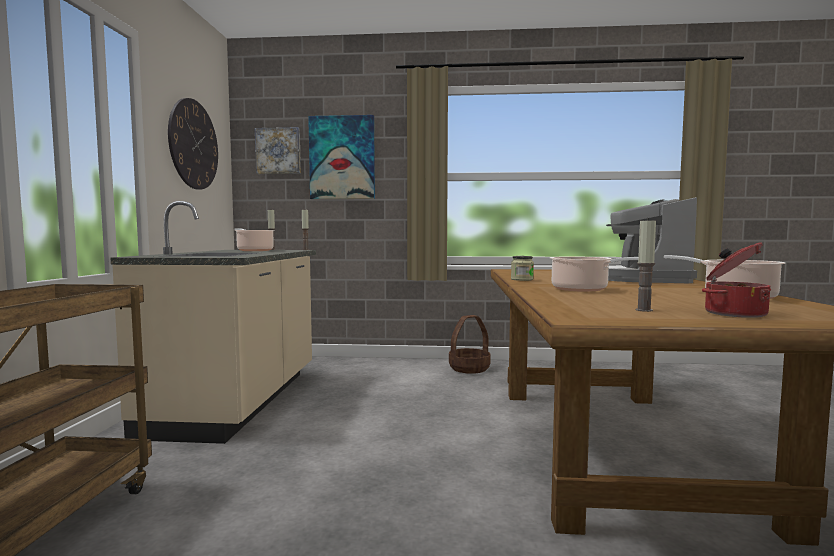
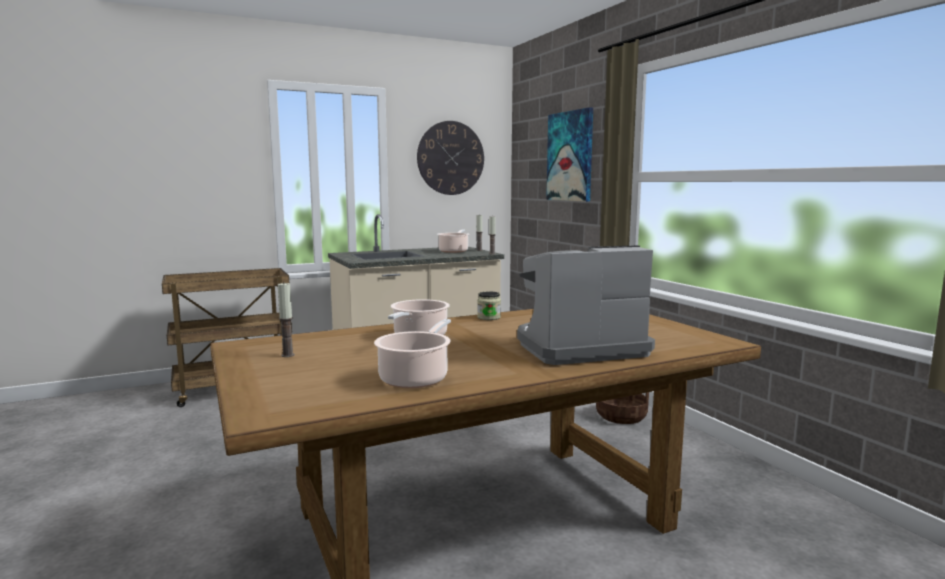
camera: 60 degrees right, 5 degrees up
picture [255,127,301,174] -> none
cooking pot [702,242,771,318] -> none

